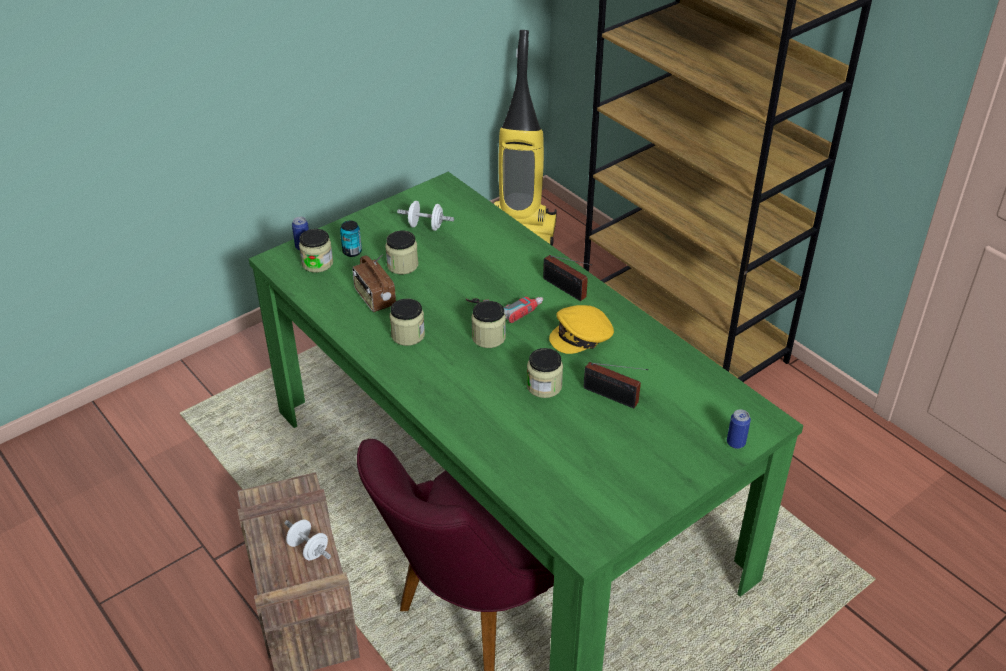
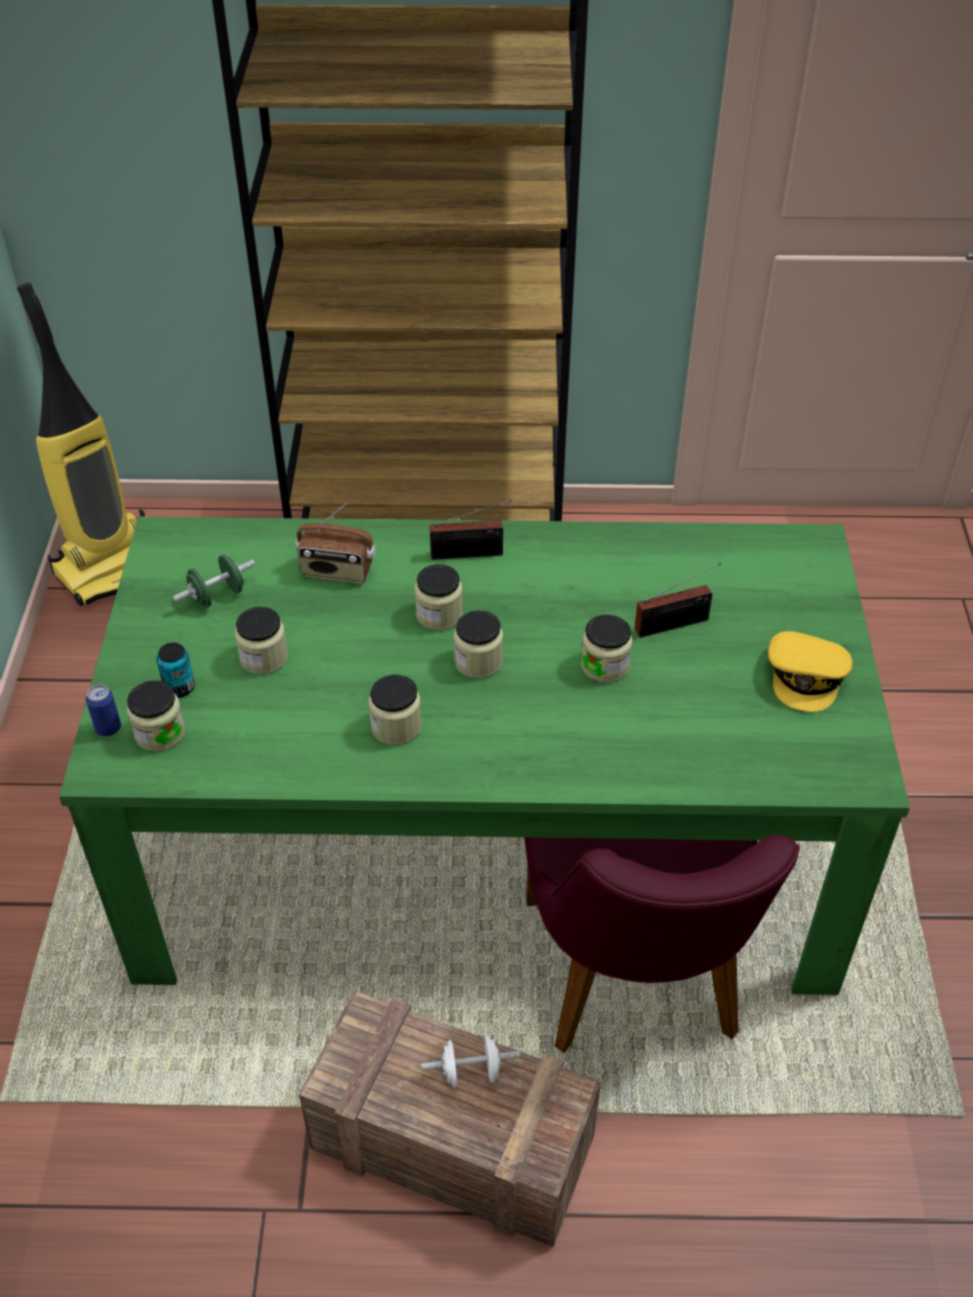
camera: 50 degrees left, 5 degrees up
radio [352,254,396,312] -> radio moved to [295,503,376,584]
white dumbbell [397,201,454,231] -> green dumbbell [173,555,255,608]
power drill [466,297,543,323] -> jar [414,564,463,630]
yellow cap [549,305,614,354] -> yellow cap moved to [768,631,852,712]
can [727,409,751,449] -> none

